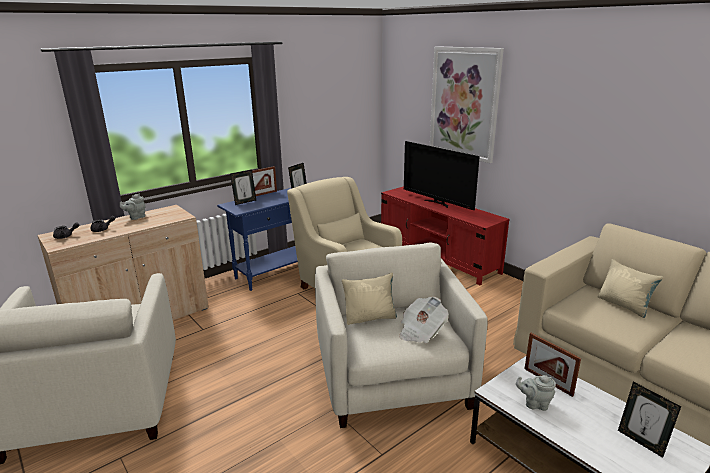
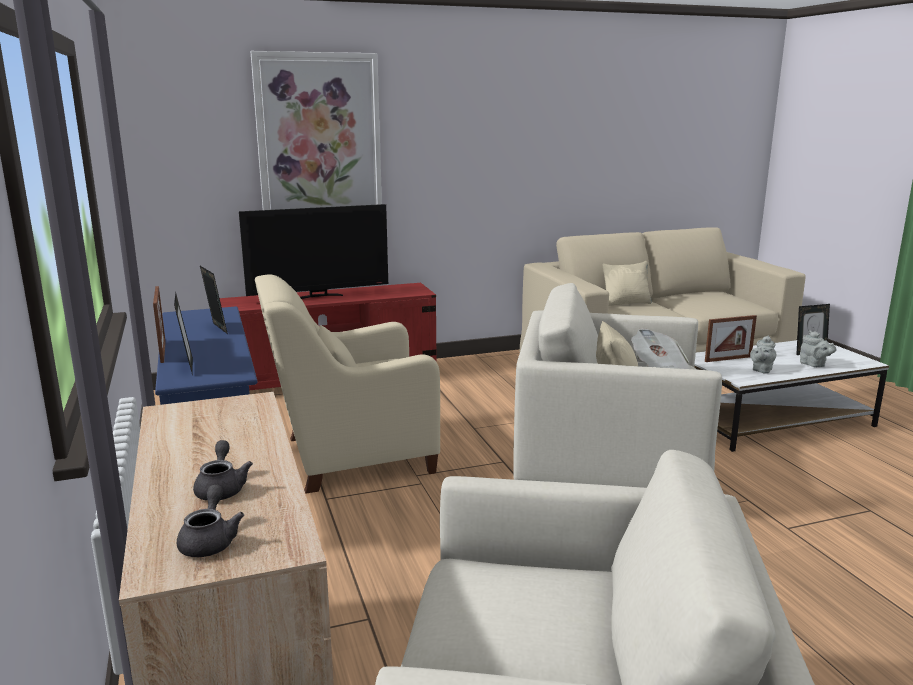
camera: 70 degrees left, 5 degrees down
grey teapot [120,194,145,220] -> grey teapot moved to [800,331,836,367]

